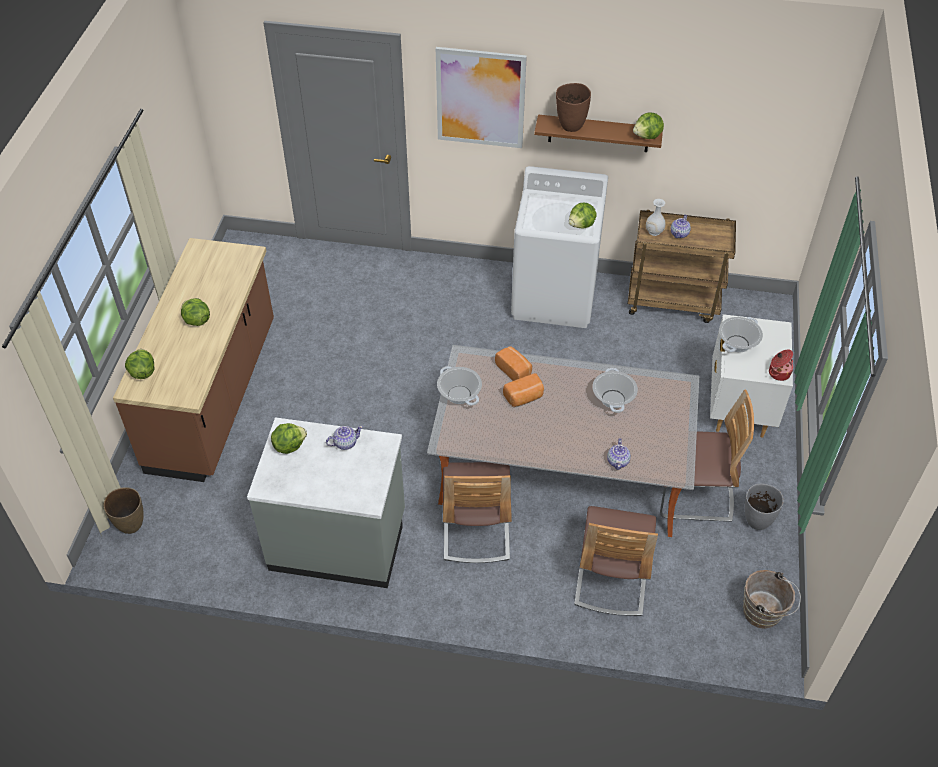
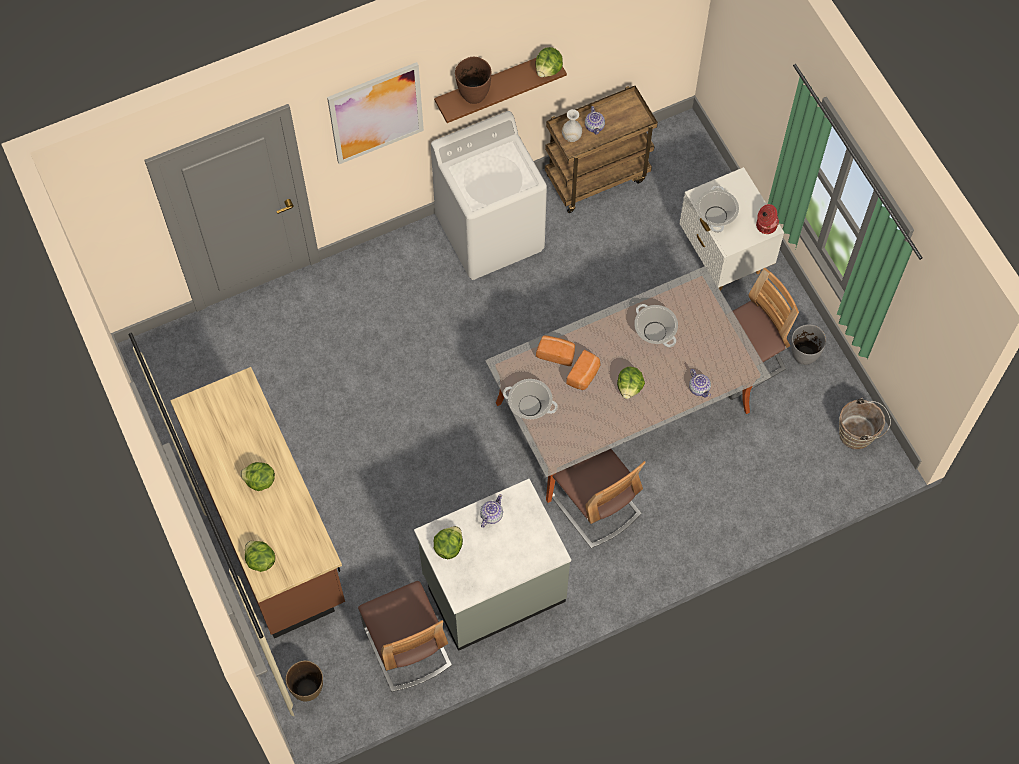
camera: 35 degrees left, 15 degrees up
lettuce [569,203,597,228] -> lettuce moved to [617,367,645,399]
chair [574,506,658,616] -> chair moved to [358,581,452,692]

